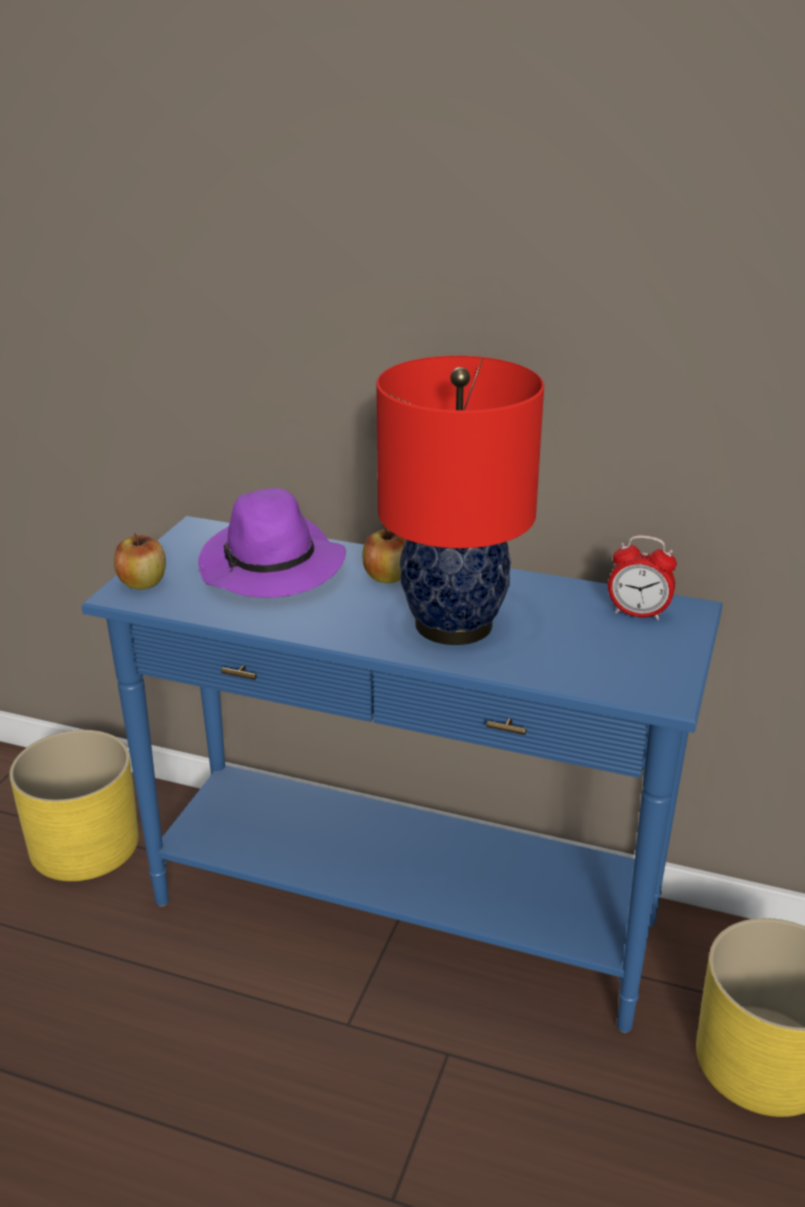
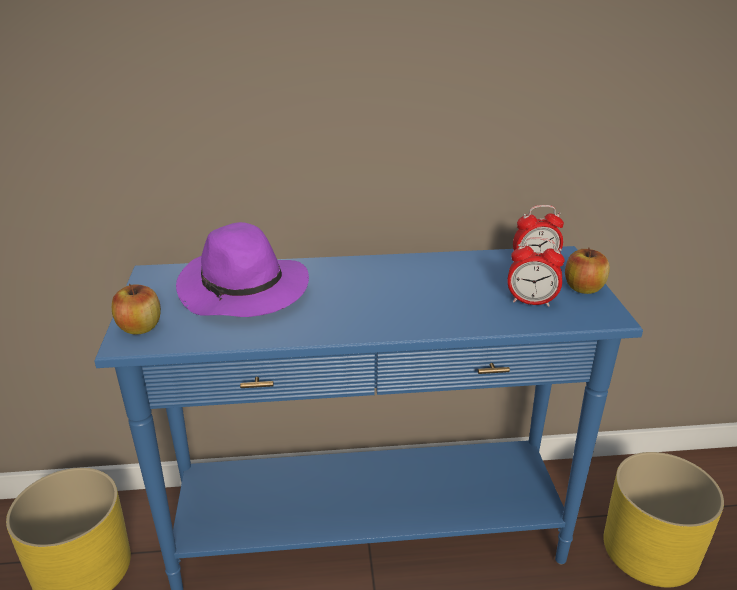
camera: 25 degrees left, 0 degrees up
apple [362,527,407,583] -> apple moved to [565,248,610,294]
red table lamp [376,356,544,645] -> none
none -> alarm clock [507,237,565,307]

